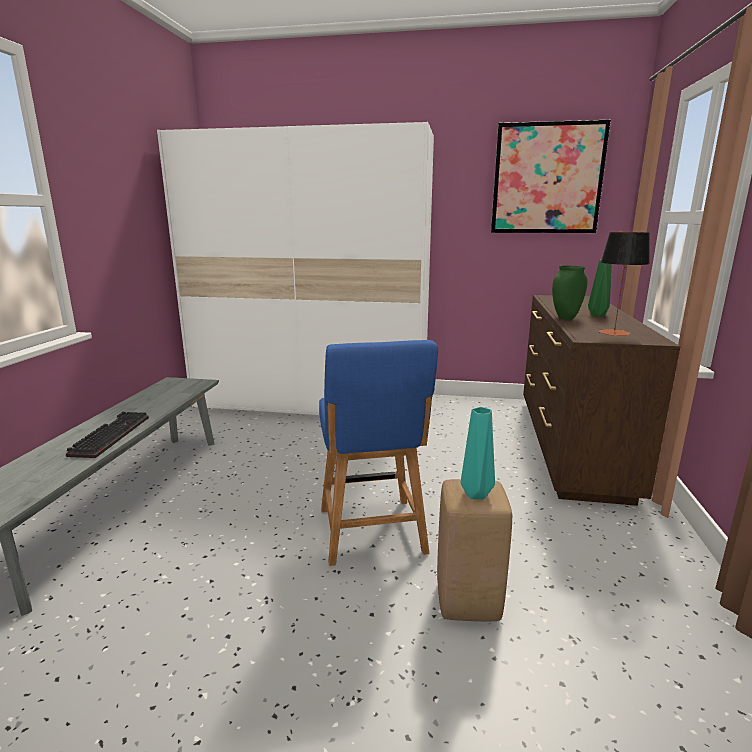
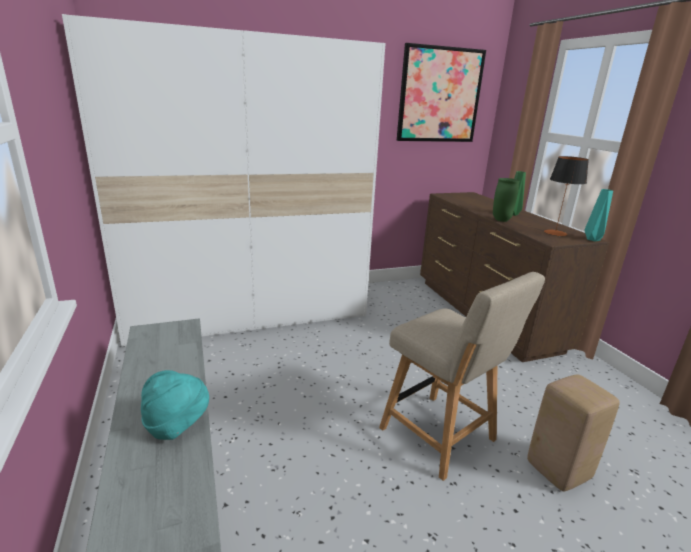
camera: 30 degrees left, 5 degrees up
keyboard [66,412,149,458] -> turquoise hat [141,370,209,440]
blue chair [319,340,438,566] -> beige chair [379,272,545,481]
turquoise vase [461,407,495,499] -> turquoise vase moved to [584,189,613,241]

